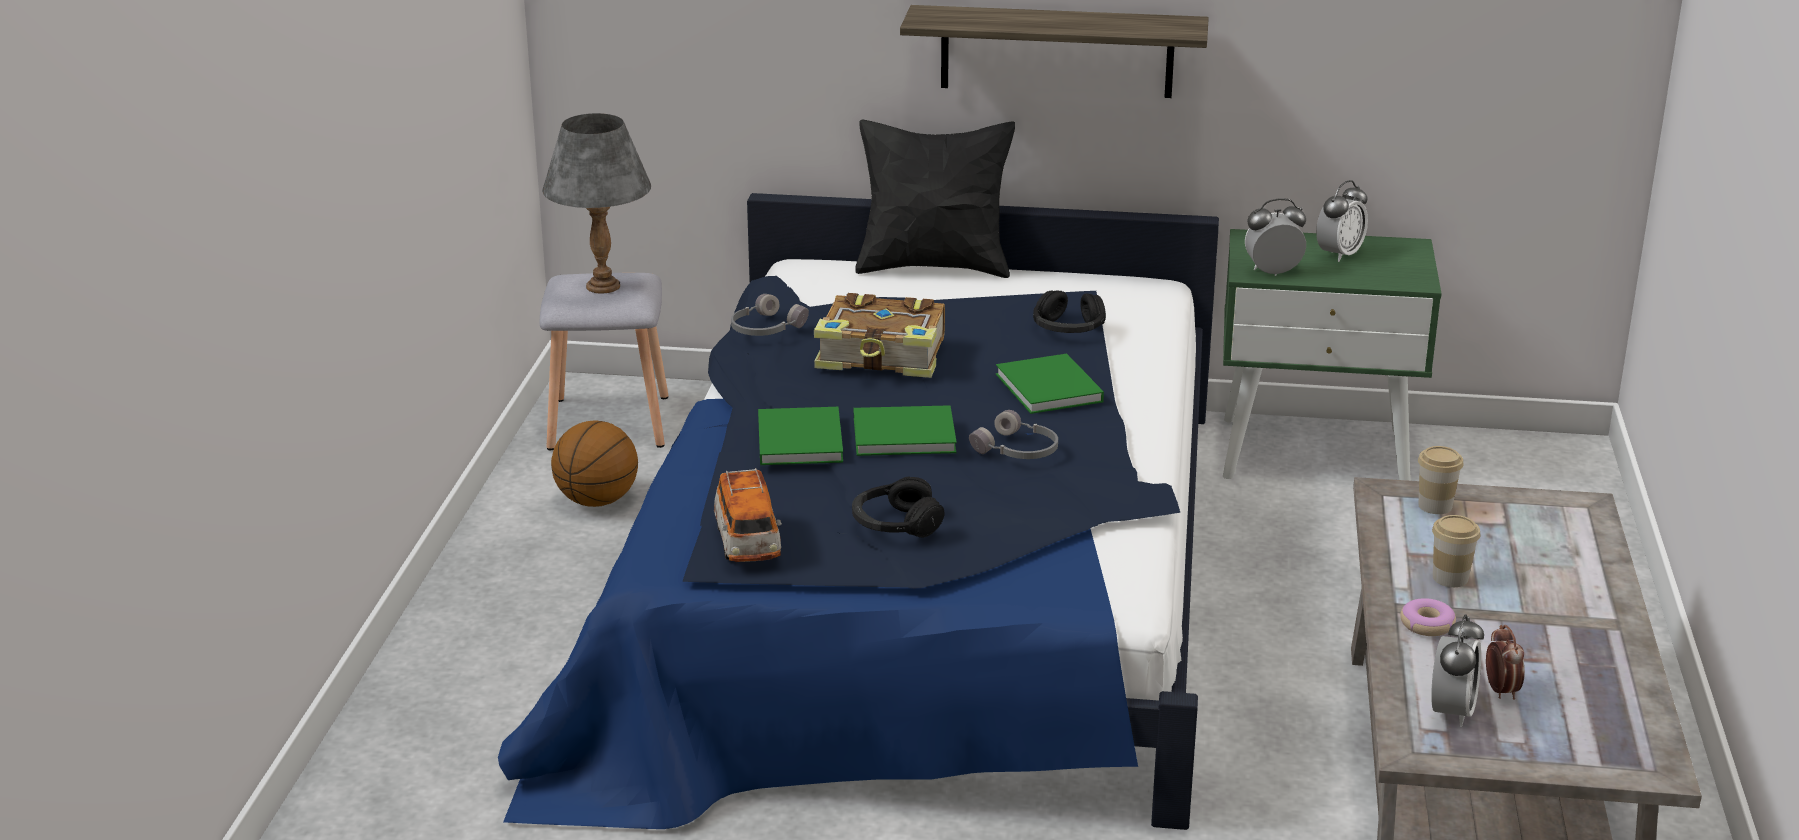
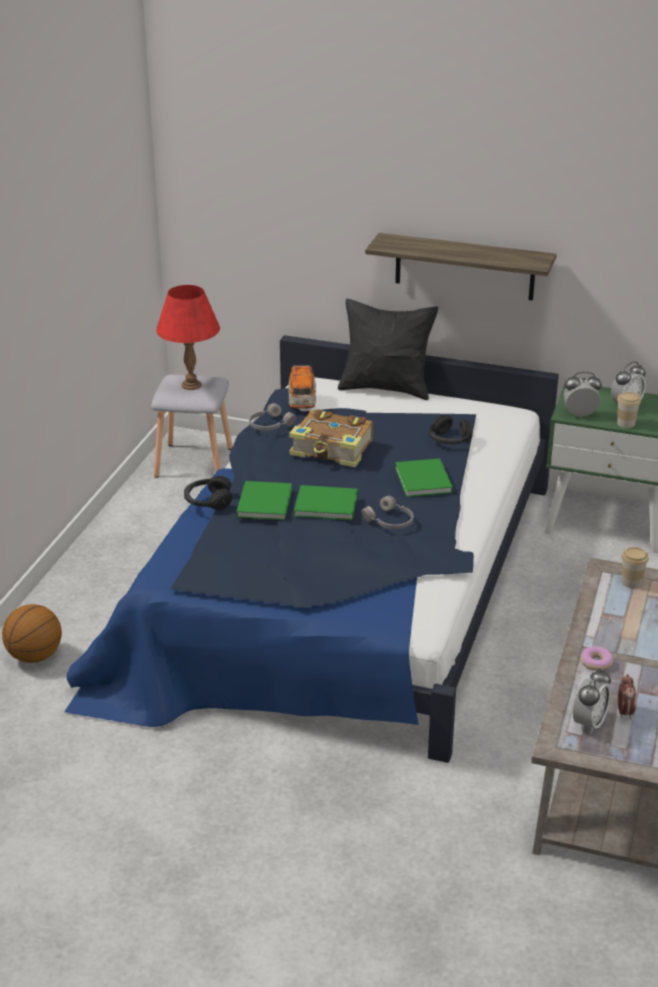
camera: 10 degrees right, 5 degrees up
grey table lamp [542,113,651,294] -> red table lamp [156,285,220,390]
basketball [551,420,638,507] -> basketball moved to [2,604,62,663]
toy car [714,468,782,562] -> toy car moved to [288,365,316,409]
black headphones [852,476,945,538] -> black headphones moved to [184,476,232,511]
cup [1432,515,1480,587] -> cup moved to [617,392,641,428]

